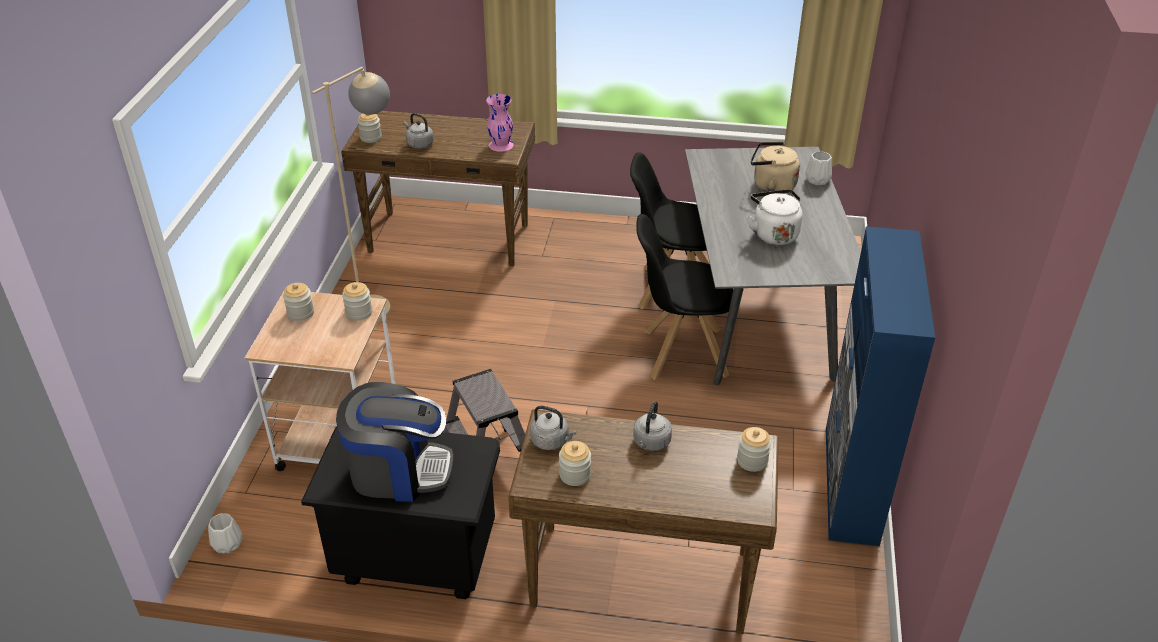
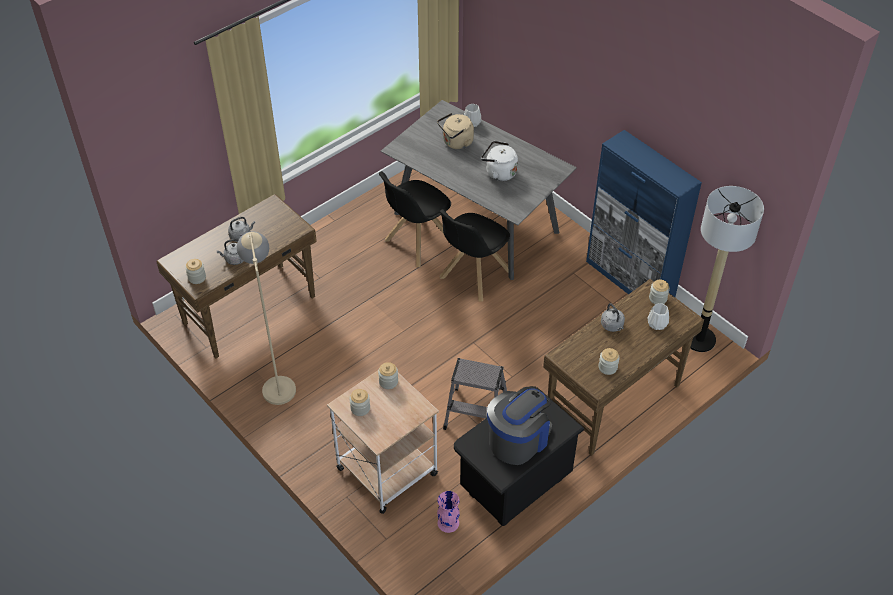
camera: 50 degrees left, 10 degrees up
white vase [208,513,243,554] -> white vase moved to [648,303,669,330]
pink vase [486,94,514,152] -> pink vase moved to [437,491,460,533]
grey kettle [530,406,577,450] -> grey kettle moved to [228,217,255,242]
none -> floor lamp [690,186,764,352]

